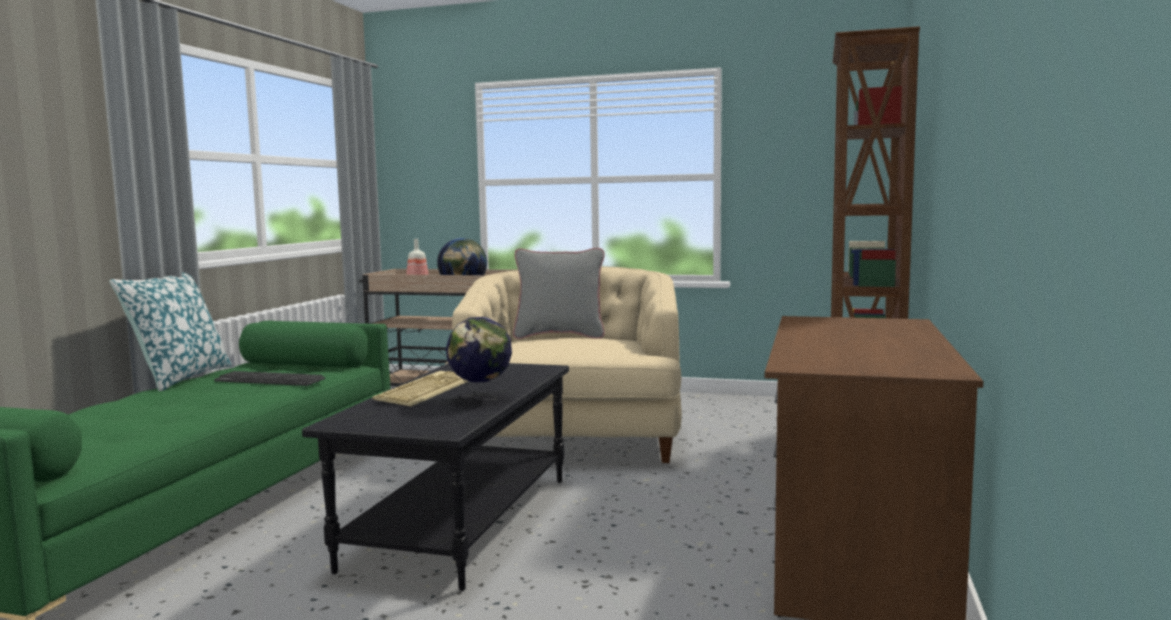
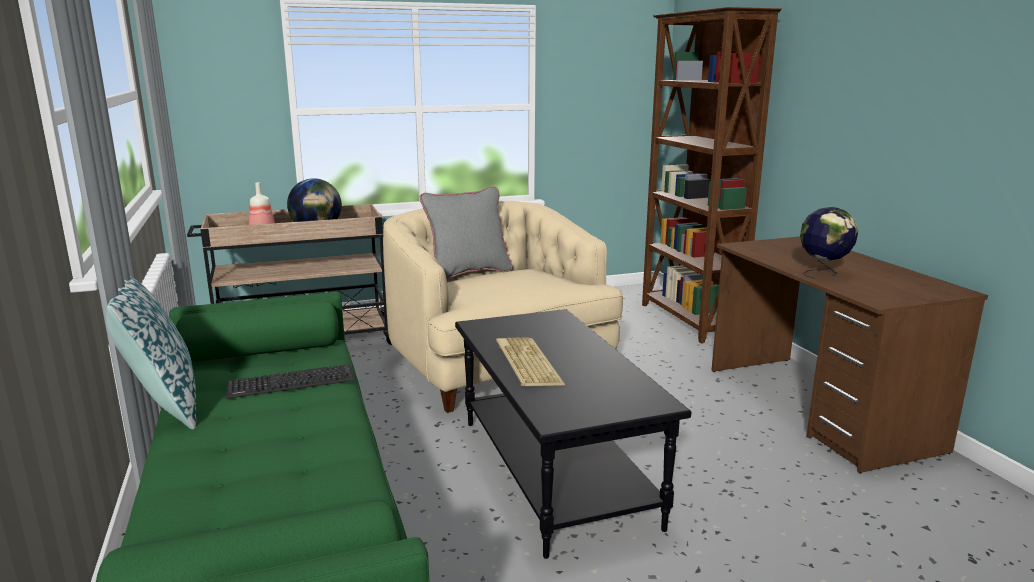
camera: 35 degrees left, 10 degrees up
globe [446,317,512,401] -> globe moved to [800,207,858,279]

